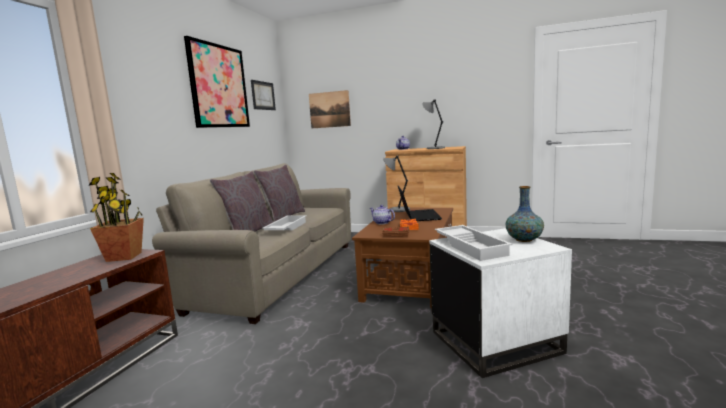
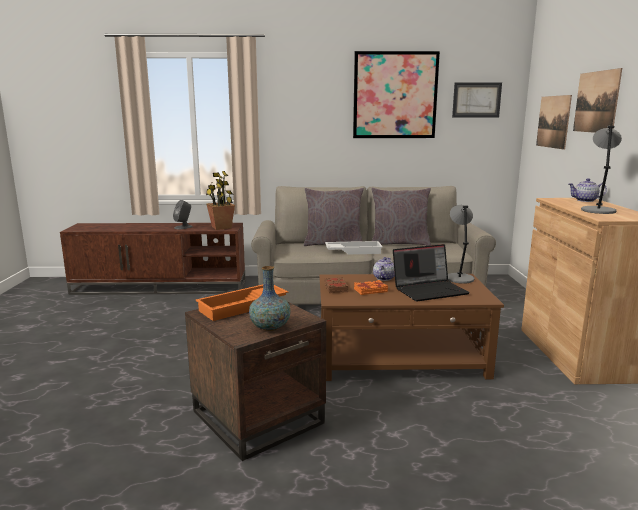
camera: 70 degrees right, 5 degrees up
white side table [429,228,572,378] -> brown side table [185,302,326,461]
white tray [435,225,513,261] -> orange tray [196,285,288,321]
none -> grey speaker [173,200,193,229]
none -> picture [573,68,622,133]

